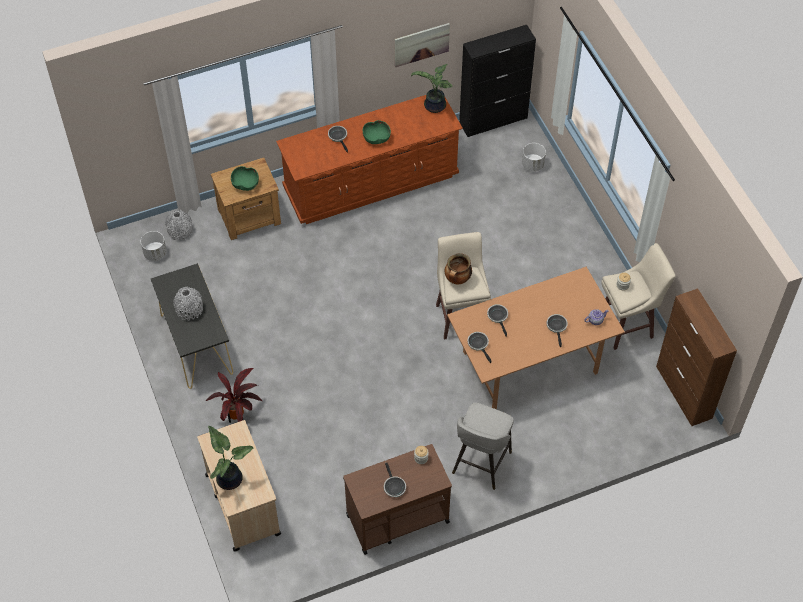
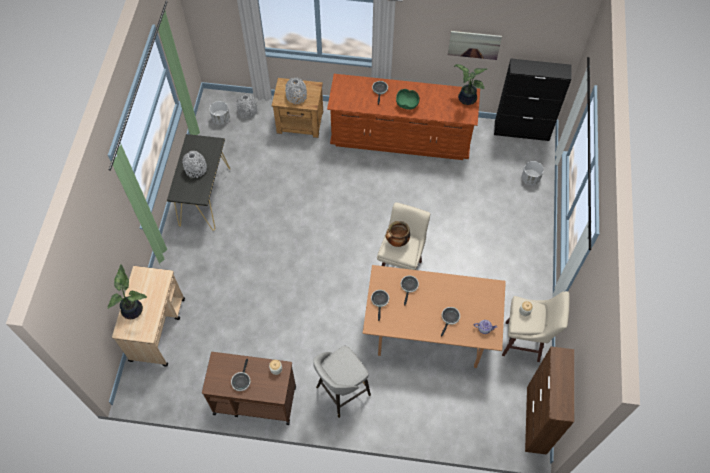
camera: 30 degrees right, 5 degrees up
potted plant [205,368,263,423] -> none
green bowl [231,166,259,191] -> grey vase [285,77,307,104]

